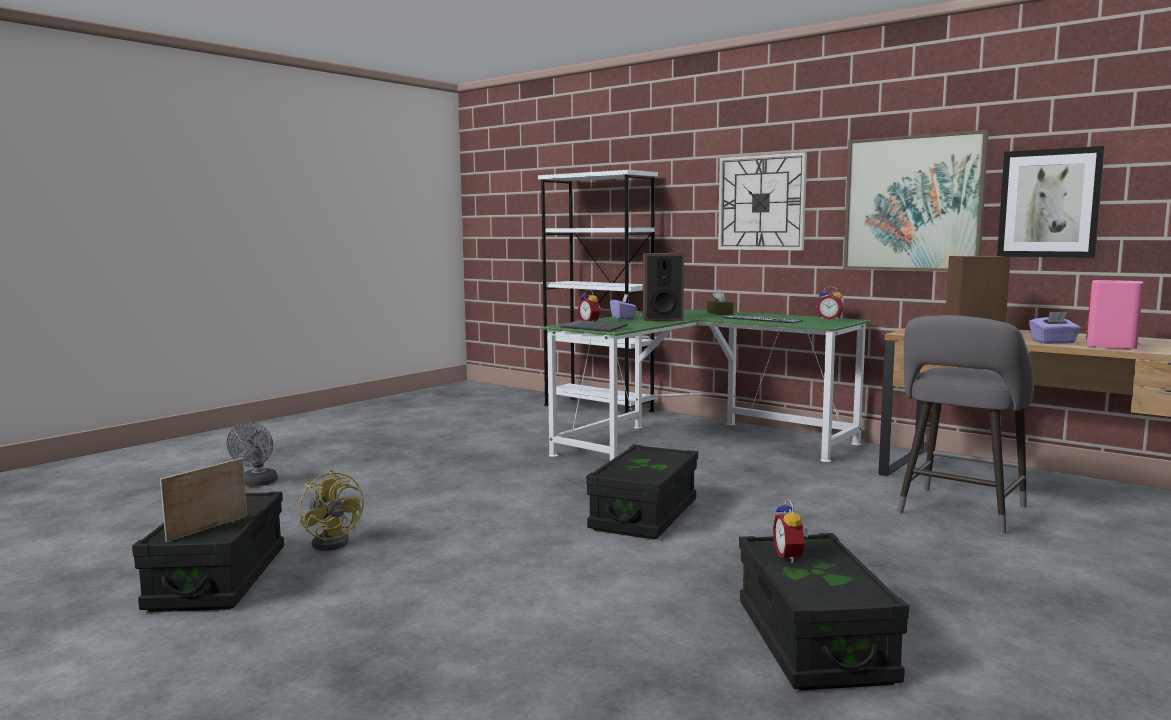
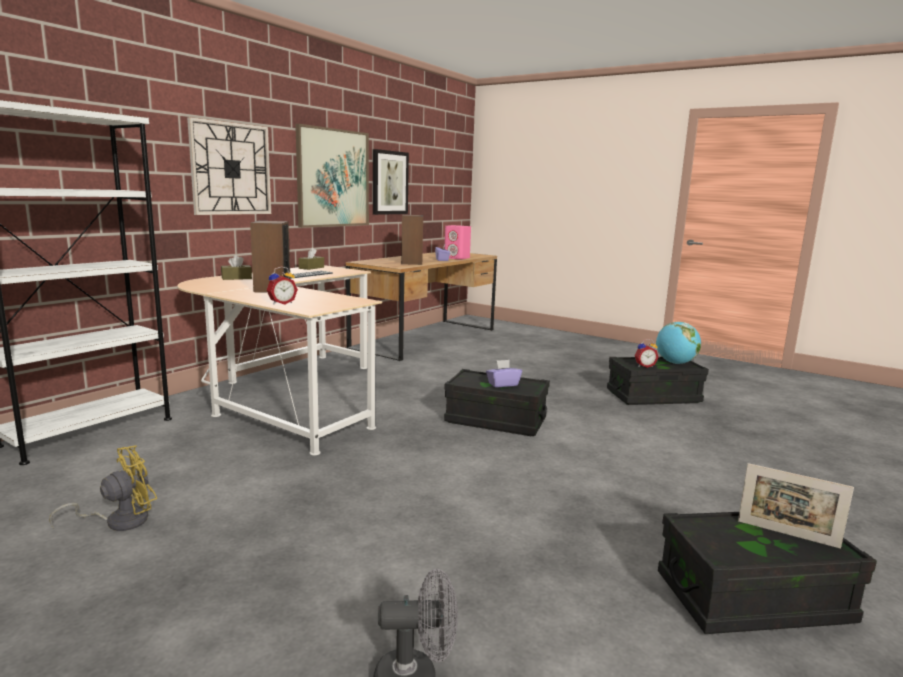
camera: 95 degrees left, 5 degrees up
yellow fan [299,470,364,551] -> yellow fan moved to [49,445,157,531]
green desk [540,310,871,462] -> beige desk [177,265,382,455]
keyboard [561,320,628,332] -> none
purple tissue box [610,294,637,319] -> purple tissue box moved to [486,360,522,387]
alarm clock [817,286,844,320] -> brown tissue box [298,248,324,270]
grey stool [897,315,1034,534] -> none
none -> globe [656,322,701,364]

